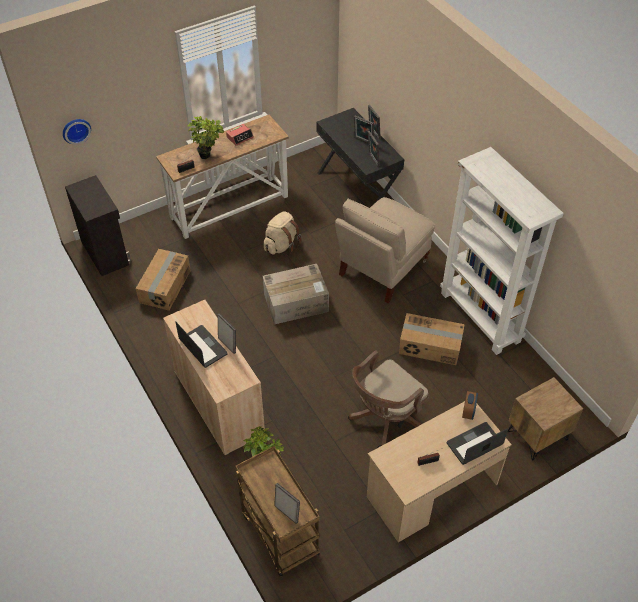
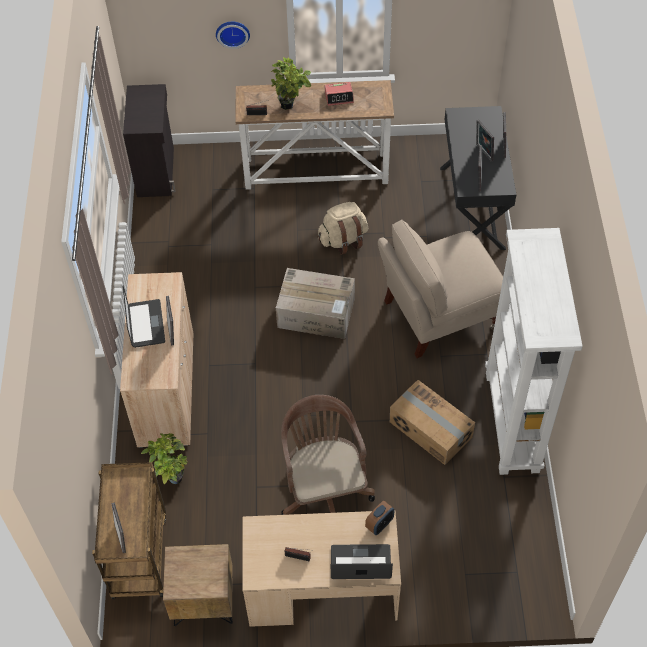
camera: 30 degrees right, 5 degrees up
wall clock [63,119,91,145] -> wall clock moved to [216,22,250,49]
cardboard box [136,249,191,311] -> none
brown office chair [348,350,429,448] -> brown office chair turned 90 degrees clockwise [281,395,375,515]
brown nightstand [508,377,583,460] -> brown nightstand moved to [163,544,233,626]

